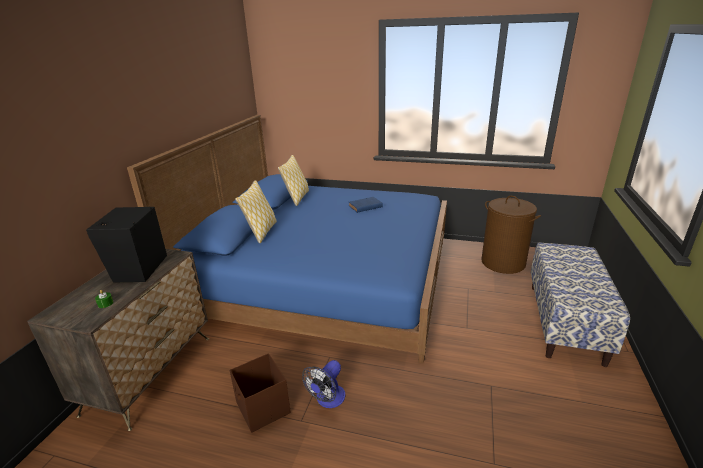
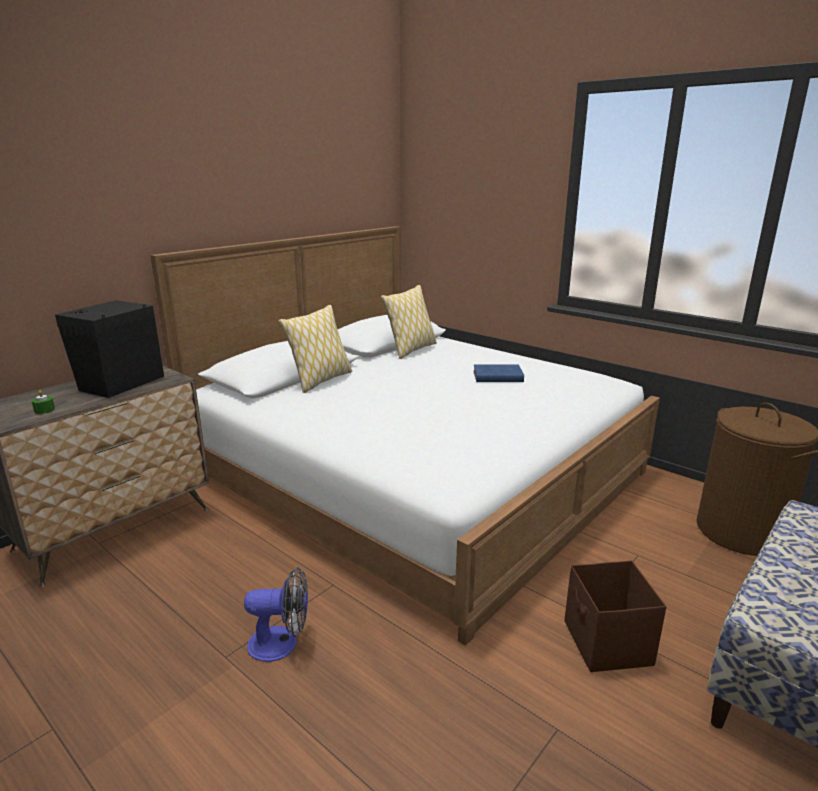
camera: 25 degrees right, 5 degrees down
blue bed [127,115,447,364] -> white bed [150,226,660,646]
brown storage box [230,353,291,433] -> brown storage box moved to [564,560,667,672]
fan [302,360,345,408] -> fan turned 150 degrees counterclockwise [244,567,308,662]

